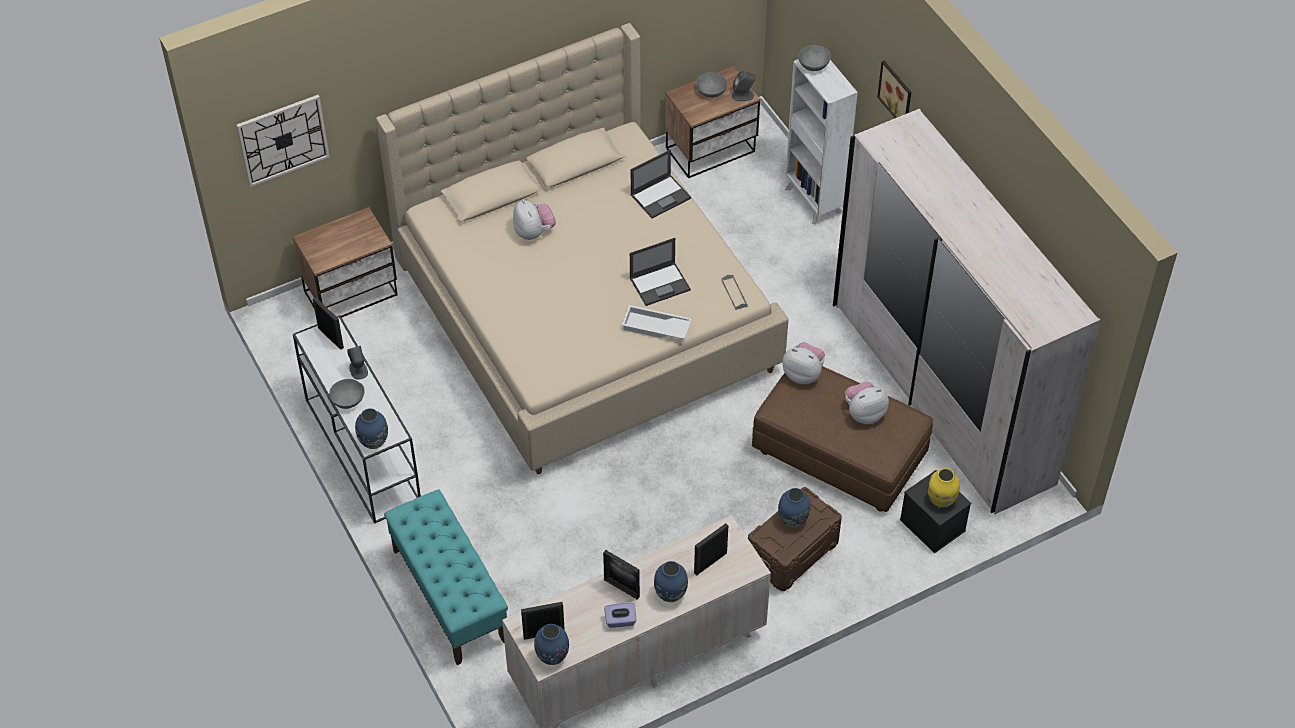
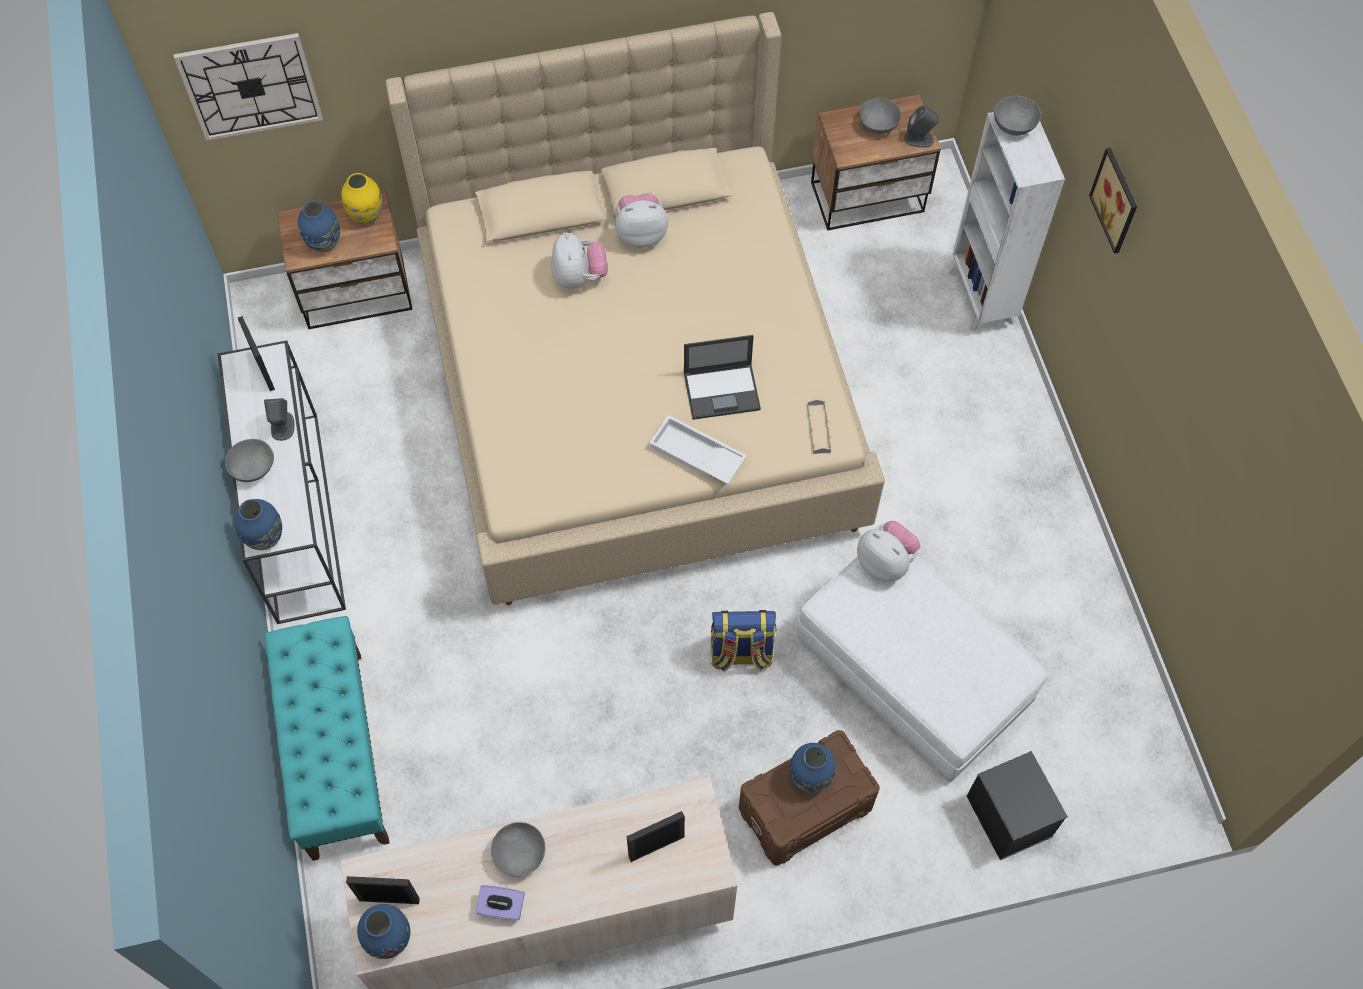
camera: 15 degrees right, 10 degrees up
picture frame [603,550,640,600] -> grey bowl [491,822,545,877]
laptop [630,150,691,219] -> none
blue vase [654,561,688,602] -> blue vase moved to [298,201,340,252]
brown ottoman [752,366,933,512] -> white ottoman [796,553,1048,782]
white wardrobe [833,109,1100,514] -> none
plush toy [845,381,889,424] -> plush toy moved to [615,193,668,248]
yellow vase [927,468,960,508] -> yellow vase moved to [341,173,383,224]
none -> backpack [711,610,777,672]

